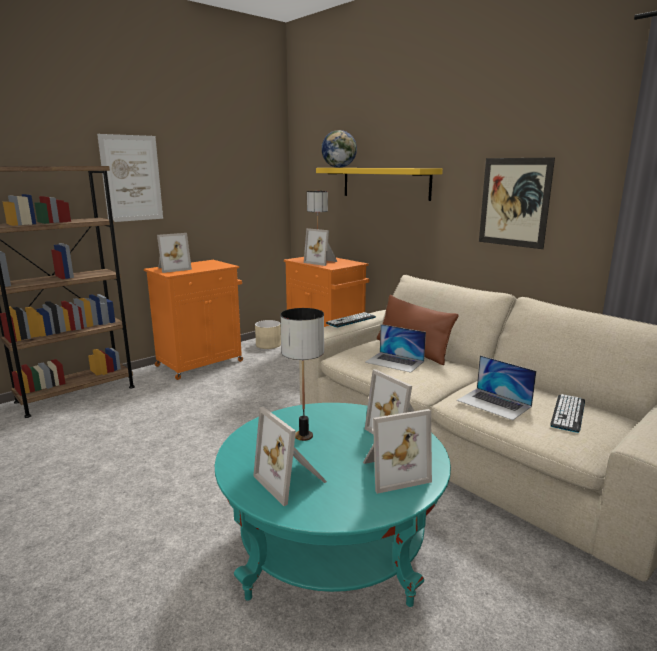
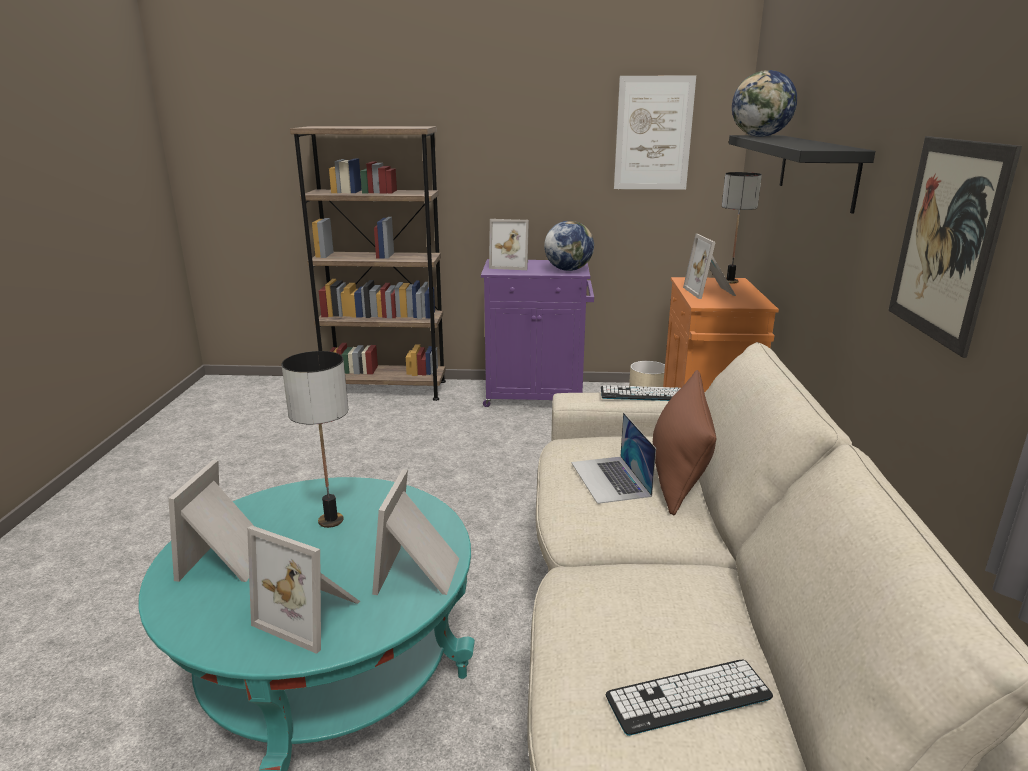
camera: 45 degrees right, 5 degrees up
picture [97,134,163,222] -> picture moved to [614,76,696,190]
orange cabinet [144,260,243,380] -> purple cabinet [481,259,594,407]
yellow shelf [316,168,443,201] -> black shelf [729,135,875,213]
laptop [457,355,536,420] -> none
none -> globe [544,221,594,271]

